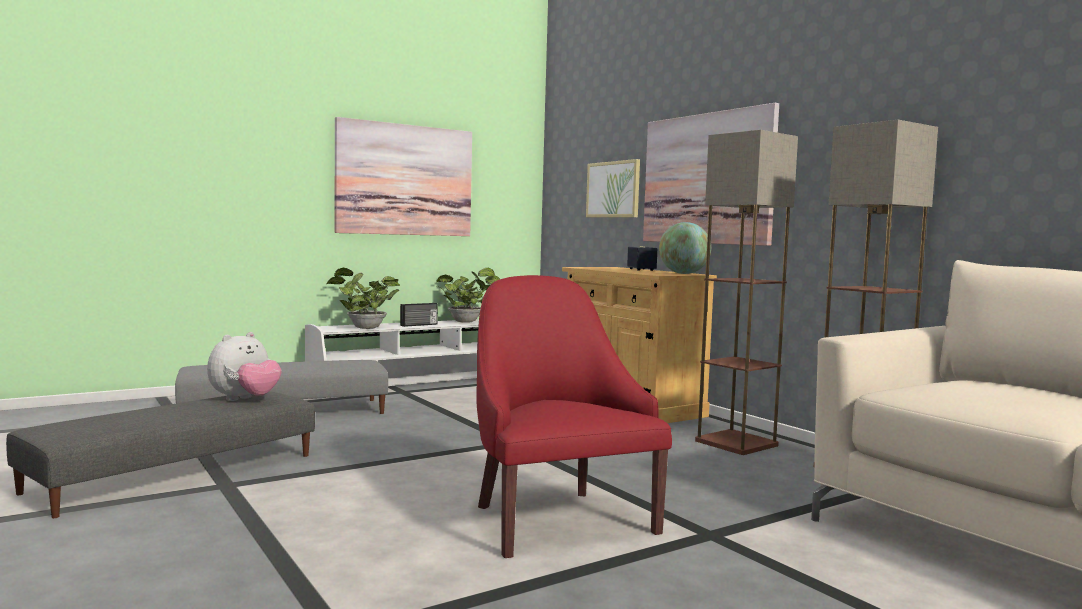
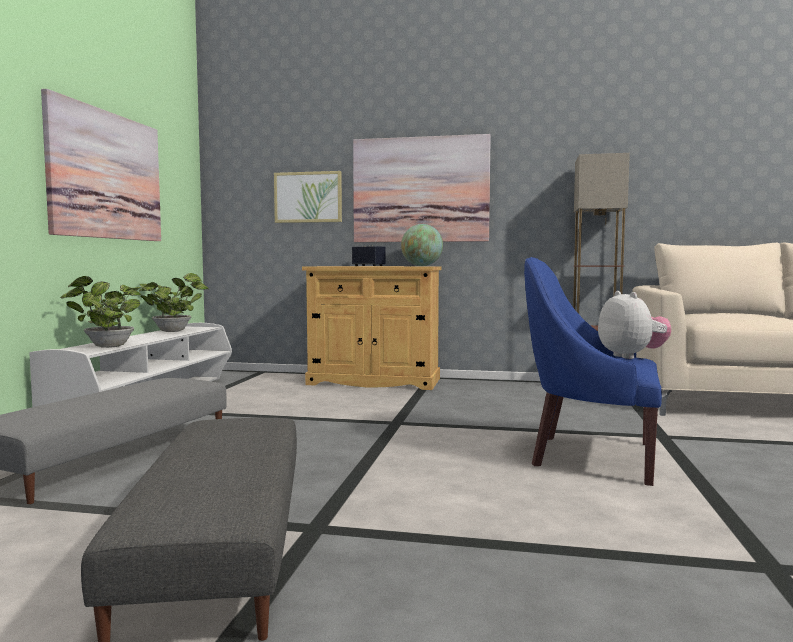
camera: 45 degrees left, 0 degrees up
plush toy [207,332,282,401] -> plush toy moved to [598,291,671,359]
radio [400,303,438,327] -> none
red armchair [476,275,672,558] -> blue armchair [524,257,662,486]
floor lamp [695,130,798,455] -> none

